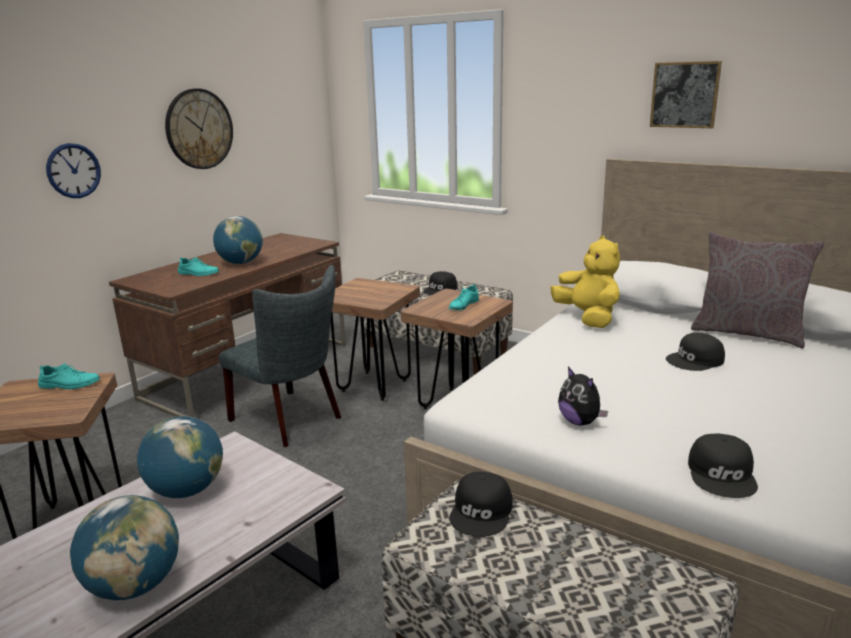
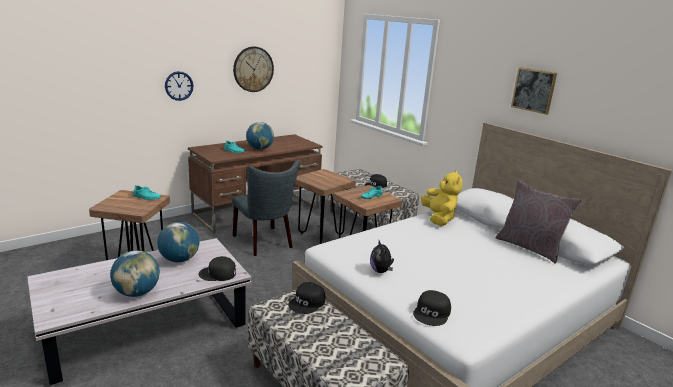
camera: 15 degrees right, 0 degrees up
black cap [666,332,725,371] -> black cap moved to [198,256,236,281]

